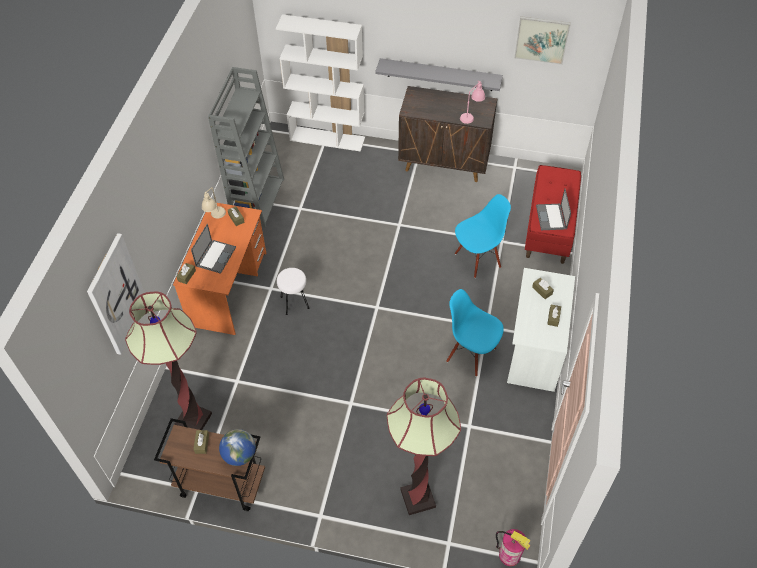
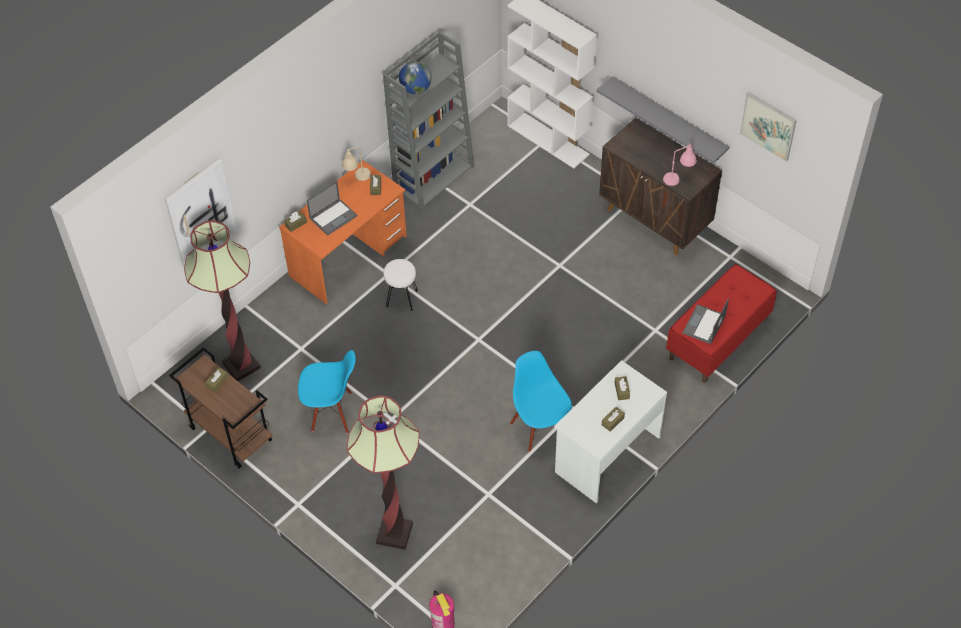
camera: 30 degrees right, 0 degrees up
globe [219,429,256,466] -> globe moved to [399,61,432,94]
blue chair [455,194,511,278] -> blue chair moved to [298,350,355,434]

